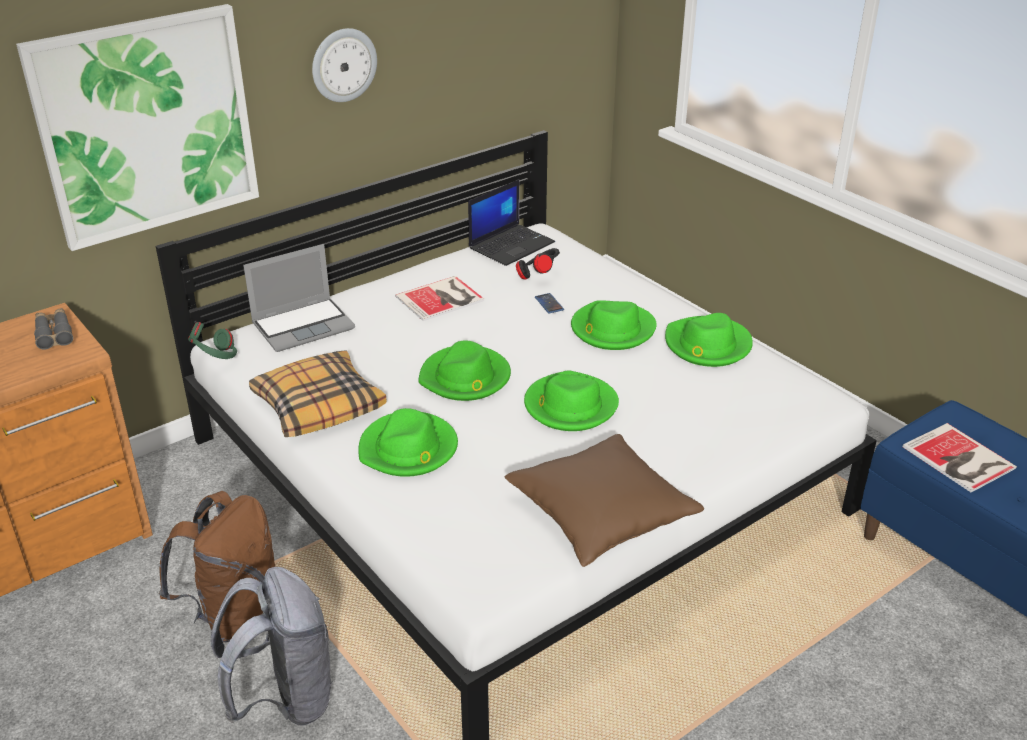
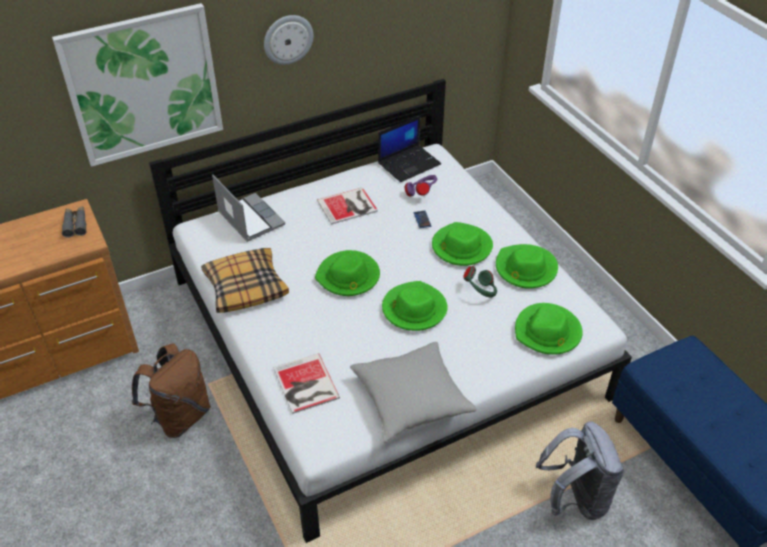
camera: 10 degrees right, 10 degrees up
green headphones [188,322,237,359] -> green headphones moved to [464,266,497,297]
grey backpack [210,567,334,726] -> grey backpack moved to [536,421,624,520]
laptop [243,244,355,352] -> laptop turned 105 degrees counterclockwise [212,175,285,242]
green hat [358,408,458,477] -> green hat moved to [515,303,583,355]
brown pillow [504,434,704,567] -> grey pillow [350,342,477,442]
black headphones [516,248,560,280] -> purple headphones [405,175,438,197]
book [903,423,1017,492] -> book moved to [273,353,340,414]

